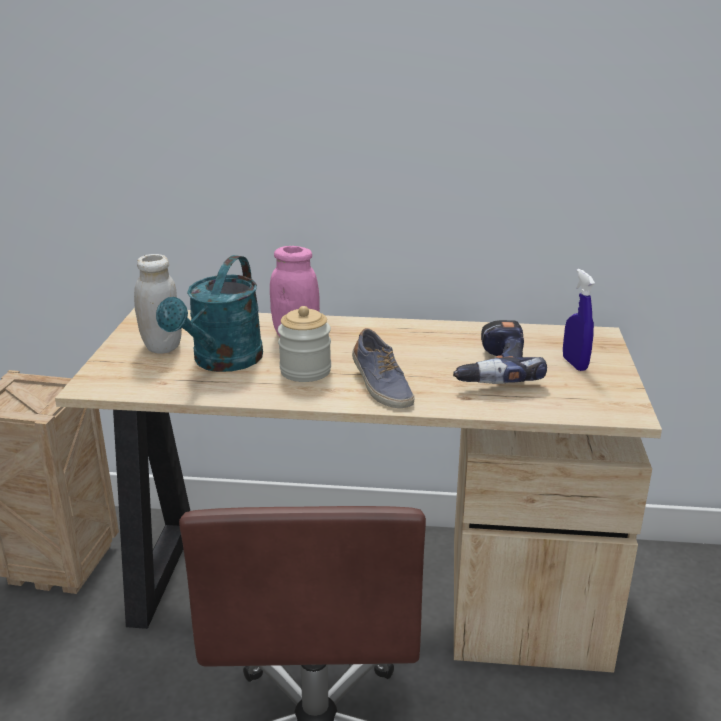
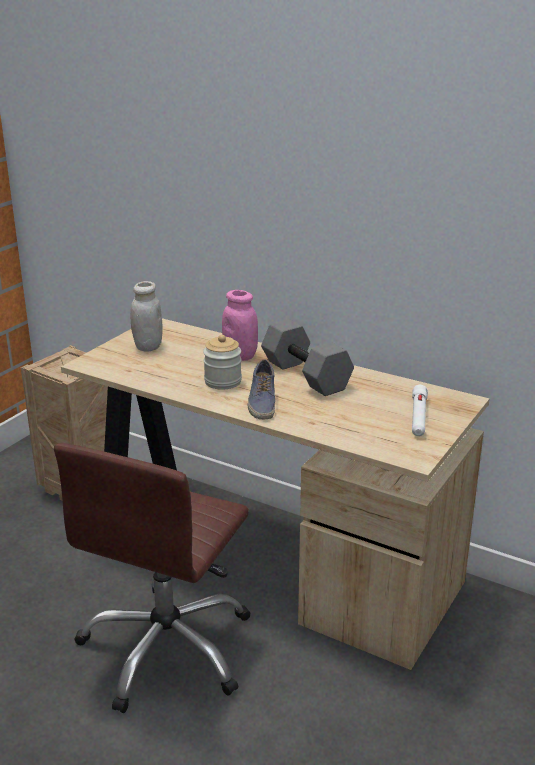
camera: 25 degrees right, 0 degrees up
turquoise watering can [156,255,263,372] -> none
power drill [453,320,547,384] -> none
blue spray bottle [563,269,595,371] -> white flashlight [412,385,428,436]
none -> grey dumbbell [261,319,354,396]

